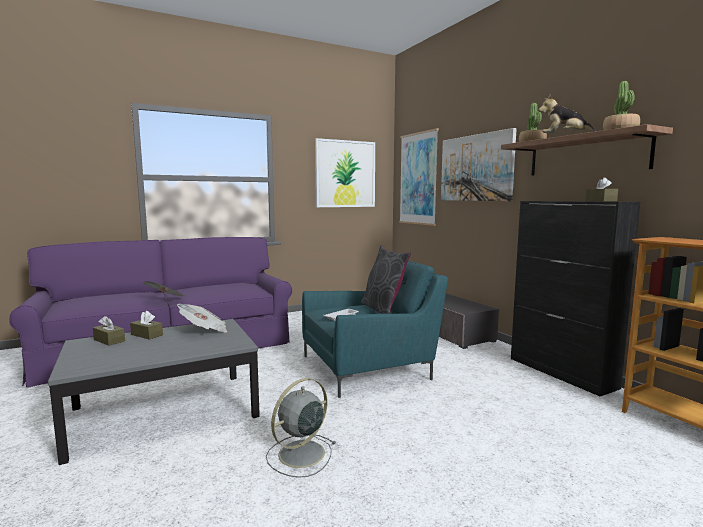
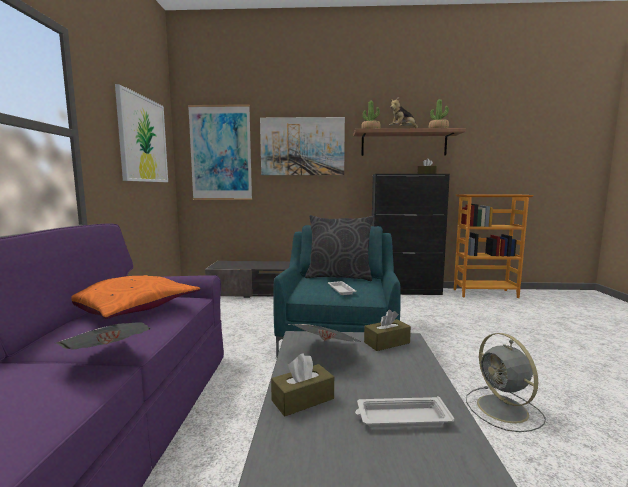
camera: 60 degrees left, 0 degrees up
brown tissue box [93,316,125,346] -> brown tissue box moved to [364,310,411,351]
none -> orange pillow [71,275,200,319]
none -> white tray [355,396,454,427]

